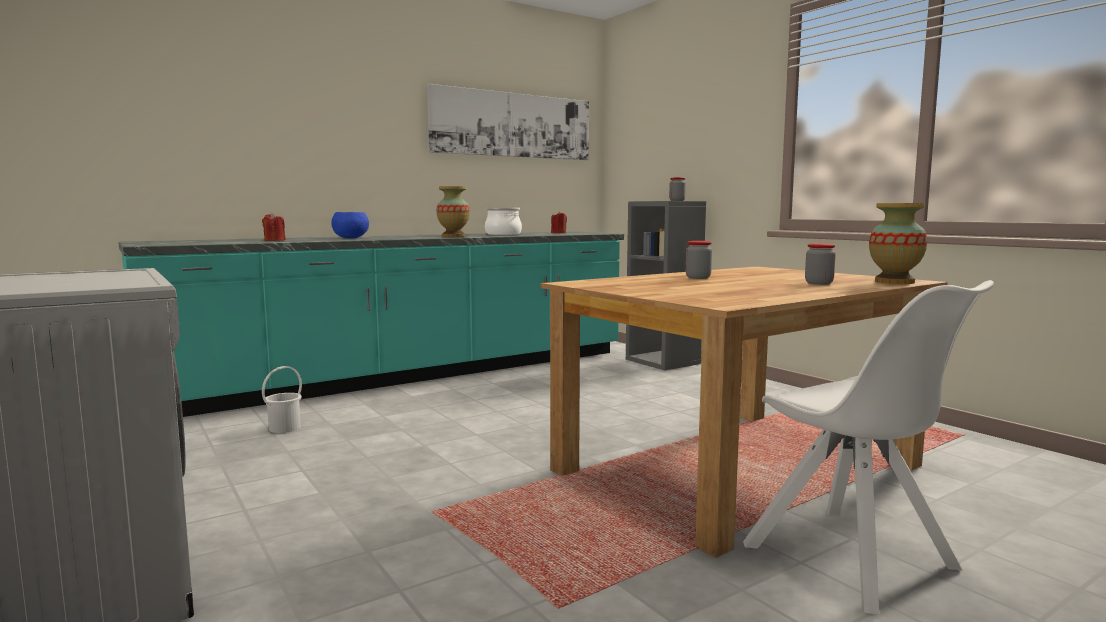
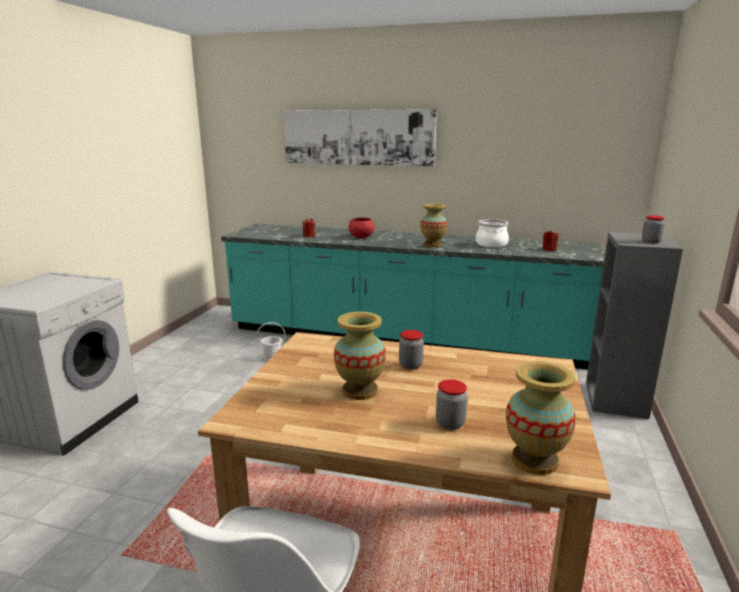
camera: 50 degrees right, 10 degrees up
blue bowl [331,212,369,238] -> red bowl [349,218,374,238]
picture [427,84,589,160] -> picture moved to [283,109,437,167]
none -> vase [334,312,386,400]

